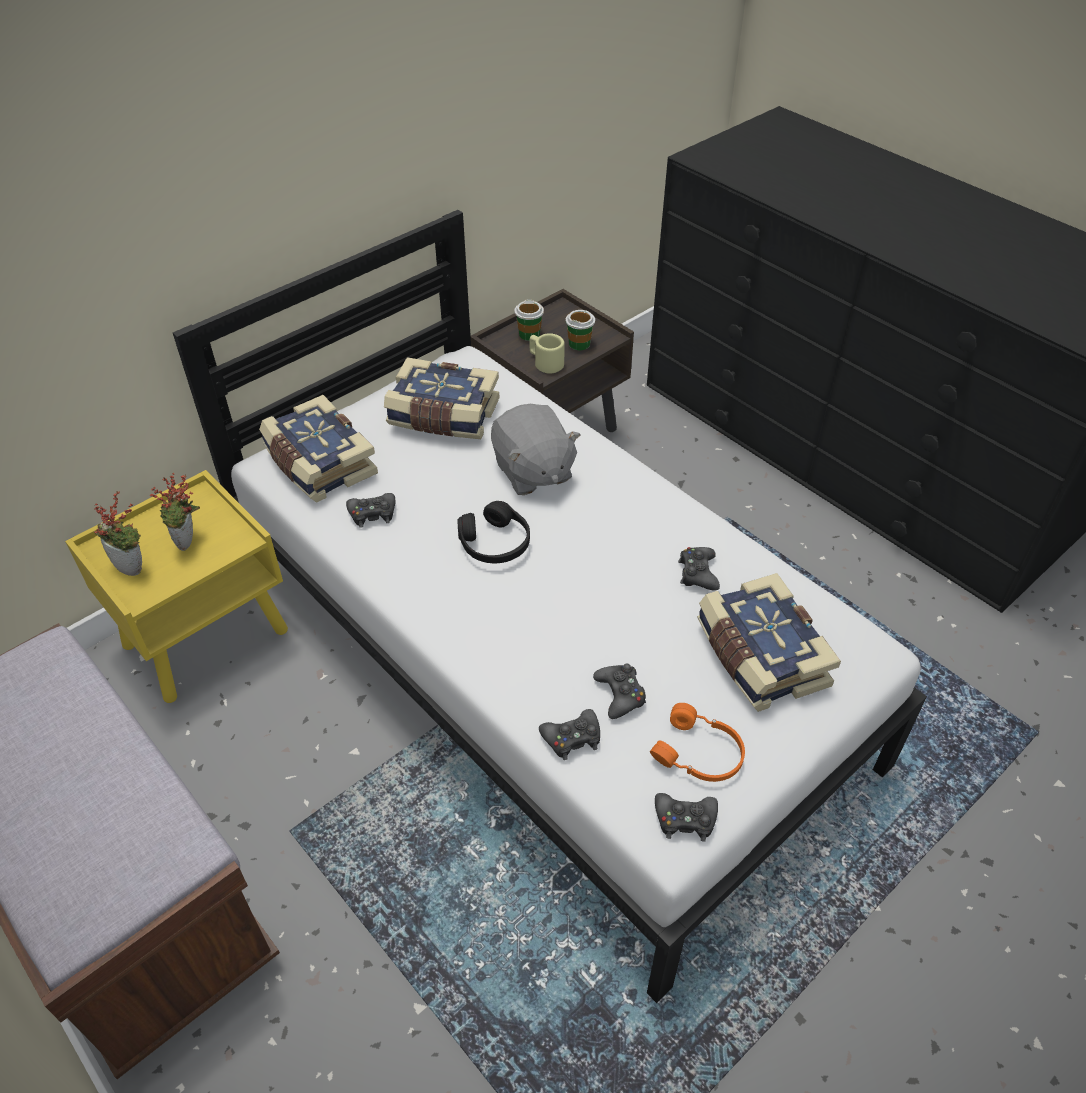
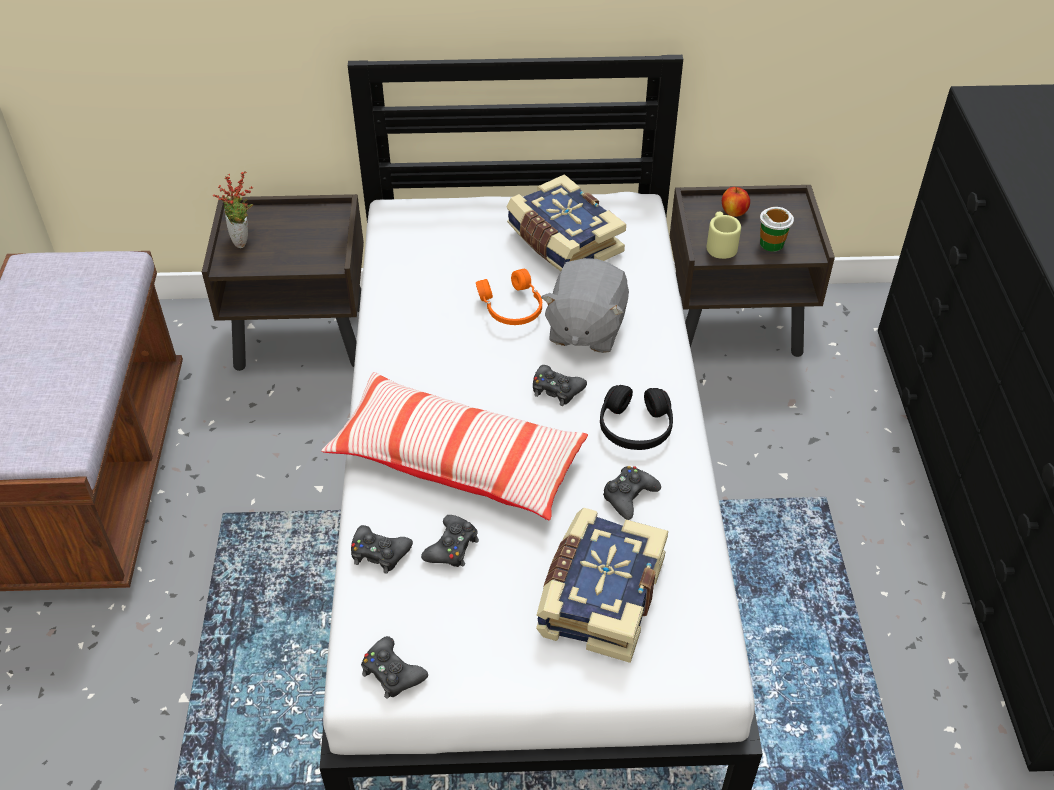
camera: 40 degrees right, 0 degrees up
yellow nightstand [65,470,288,703] -> brown nightstand [202,194,364,371]
potted plant [150,473,200,551] -> none
book [259,395,378,503] -> none
black game controller [346,493,396,528] -> black game controller moved to [533,365,587,406]
black headphones [457,501,530,563] -> black headphones moved to [600,385,673,450]
cup [515,299,544,341] -> apple [722,187,750,217]
orange headphones [650,703,745,782] -> orange headphones moved to [476,269,542,325]
none -> pillow [321,372,588,520]

